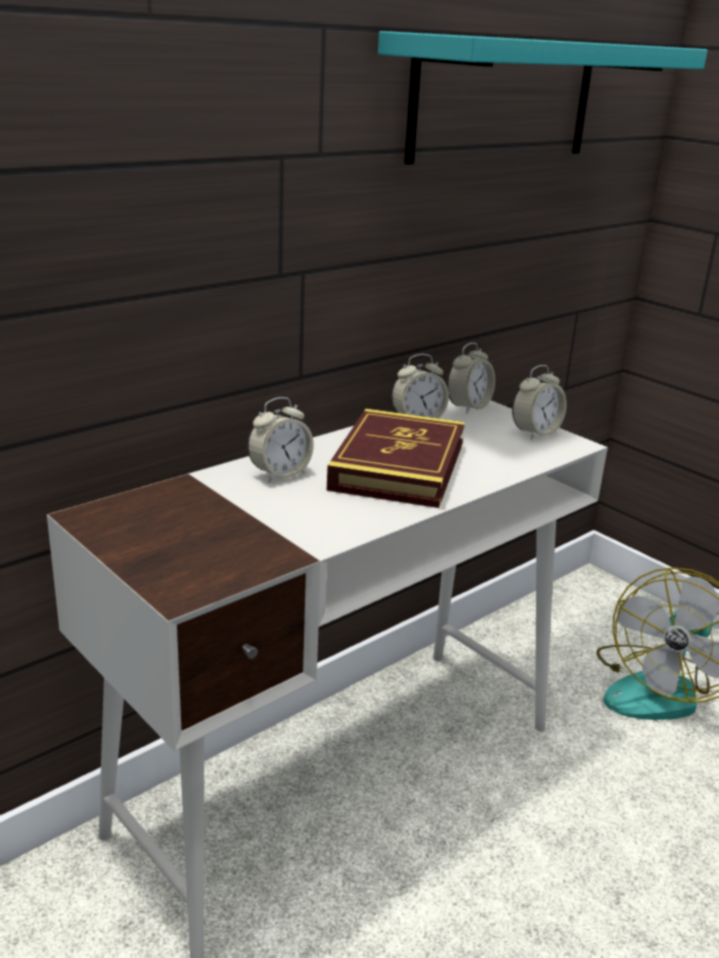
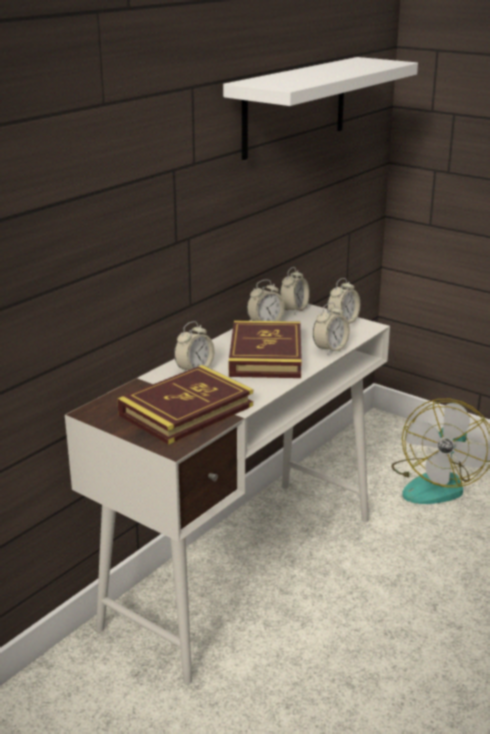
camera: 10 degrees left, 0 degrees up
turquoise shelf [378,31,707,165] -> white shelf [223,57,418,160]
none -> book [117,365,253,445]
none -> alarm clock [313,302,350,355]

